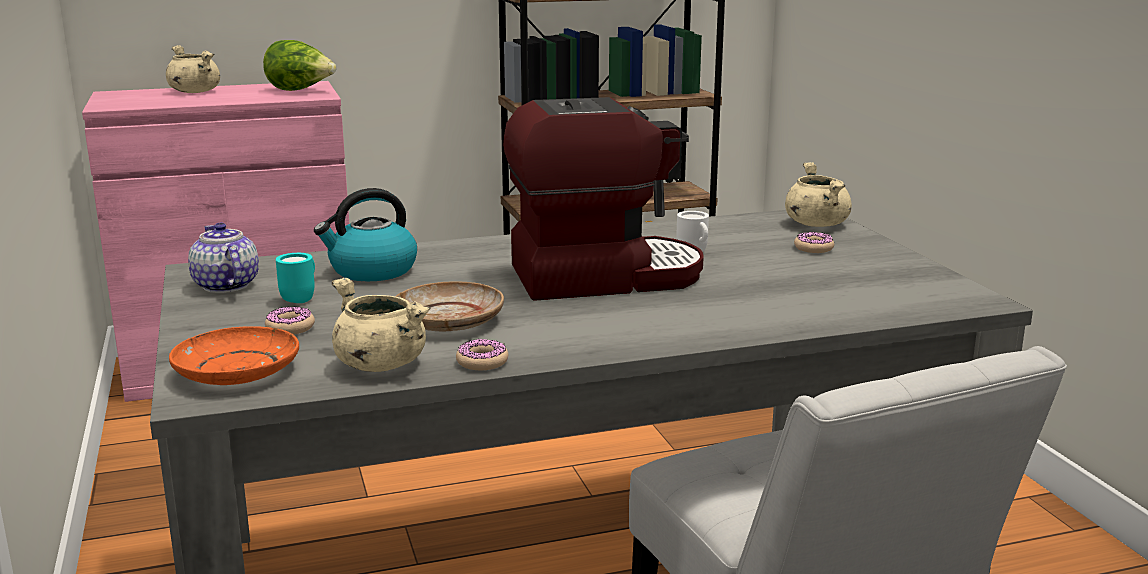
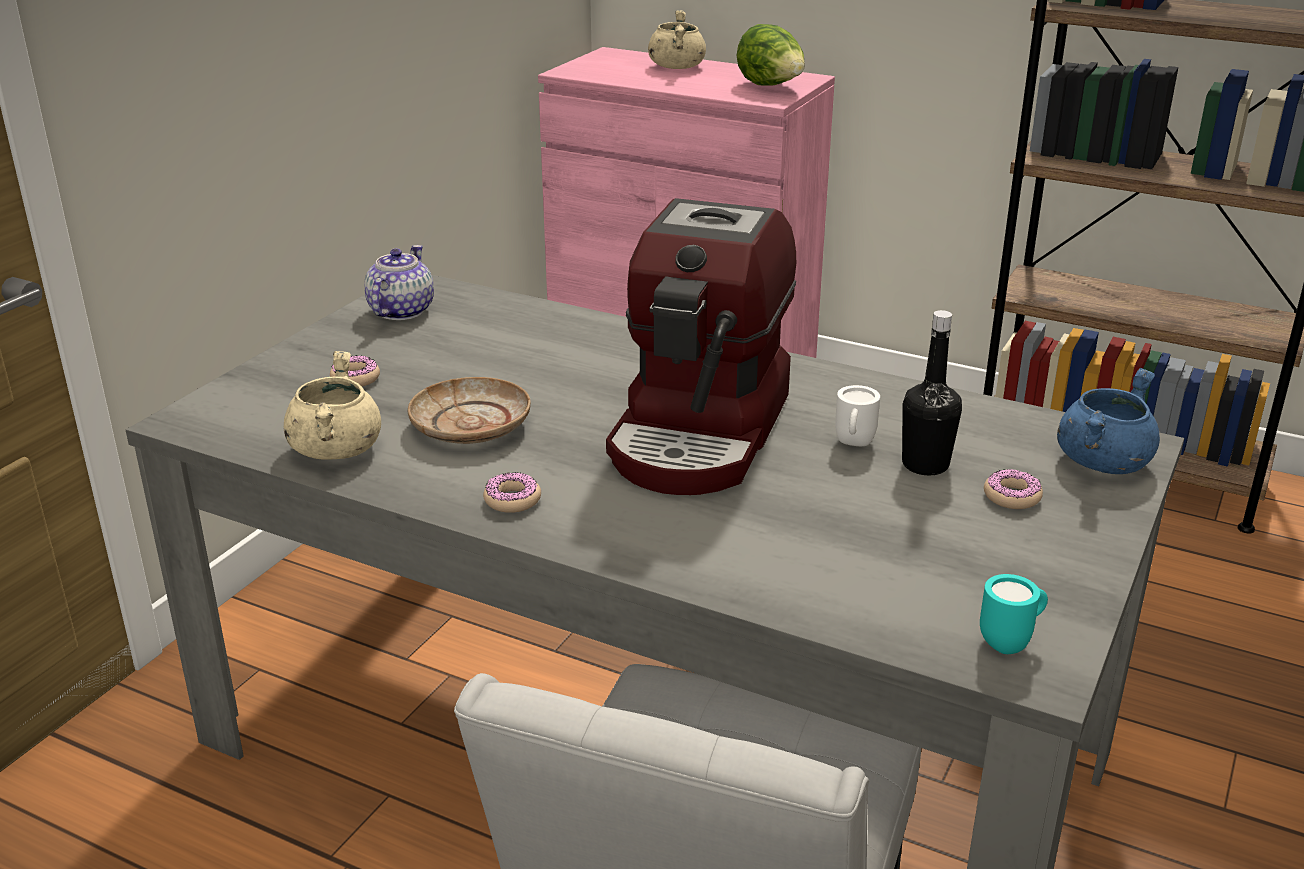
camera: 45 degrees right, 10 degrees up
orange plate [169,326,299,385] -> none
turquoise mug [276,253,315,303] -> turquoise mug moved to [980,574,1048,654]
kettle [314,188,417,281] -> none
donut [456,339,508,370] -> donut moved to [483,472,541,513]
coffee machine [503,97,704,301] -> coffee machine turned 75 degrees clockwise [606,198,796,495]
beige cooking pot [785,162,852,227] -> blue cooking pot [1057,368,1160,474]
none -> black bottle [902,310,962,475]

